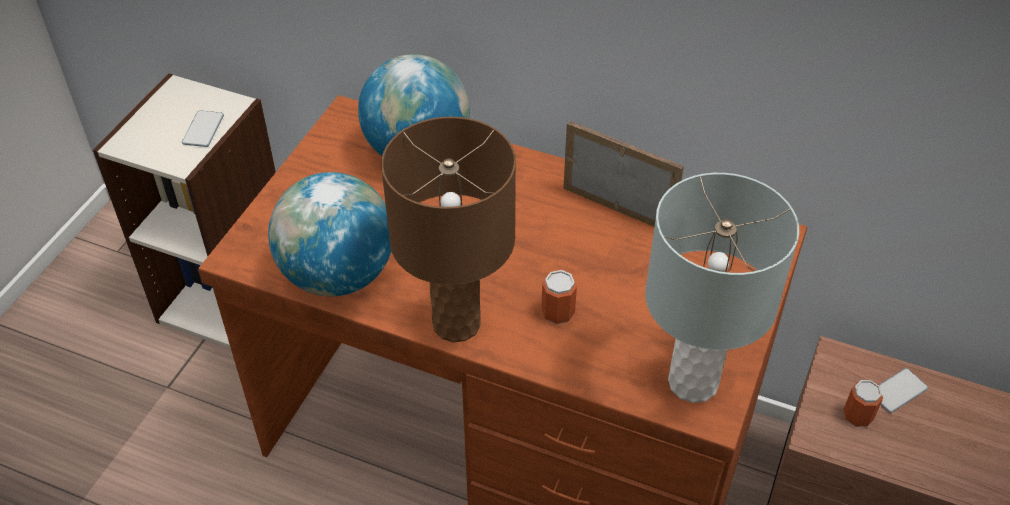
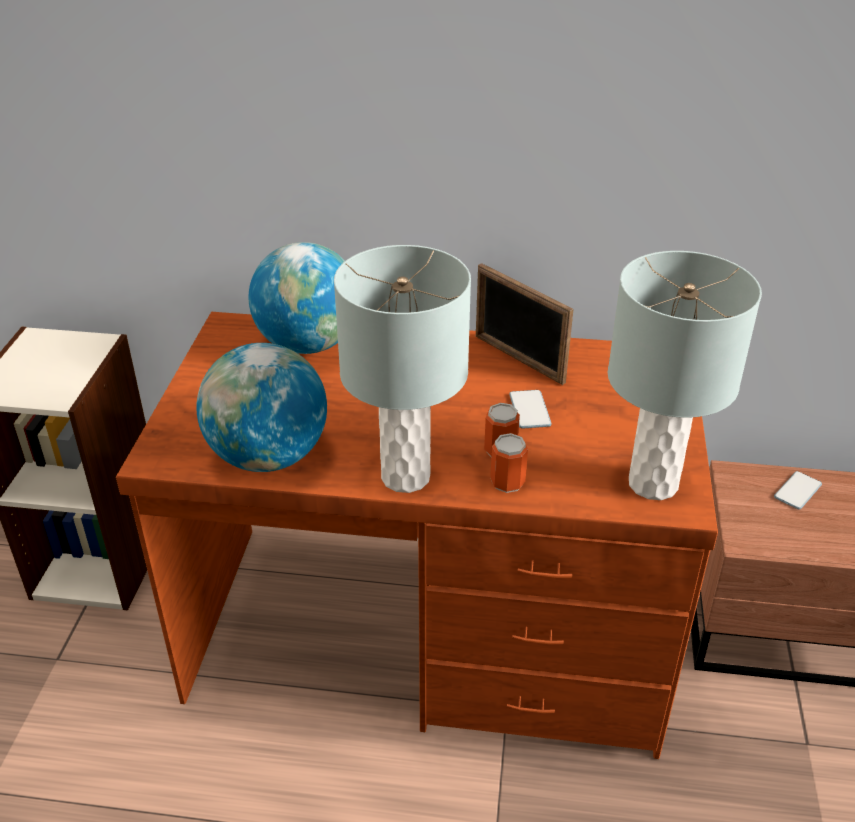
camera: 15 degrees left, 10 degrees down
phone [182,110,224,147] -> phone moved to [509,390,552,429]
brown table lamp [381,116,516,342] -> grey table lamp [334,245,471,493]
picture frame [563,121,684,227] -> picture frame turned 150 degrees counterclockwise [476,263,573,385]
can [843,380,883,427] -> can moved to [490,433,528,493]

